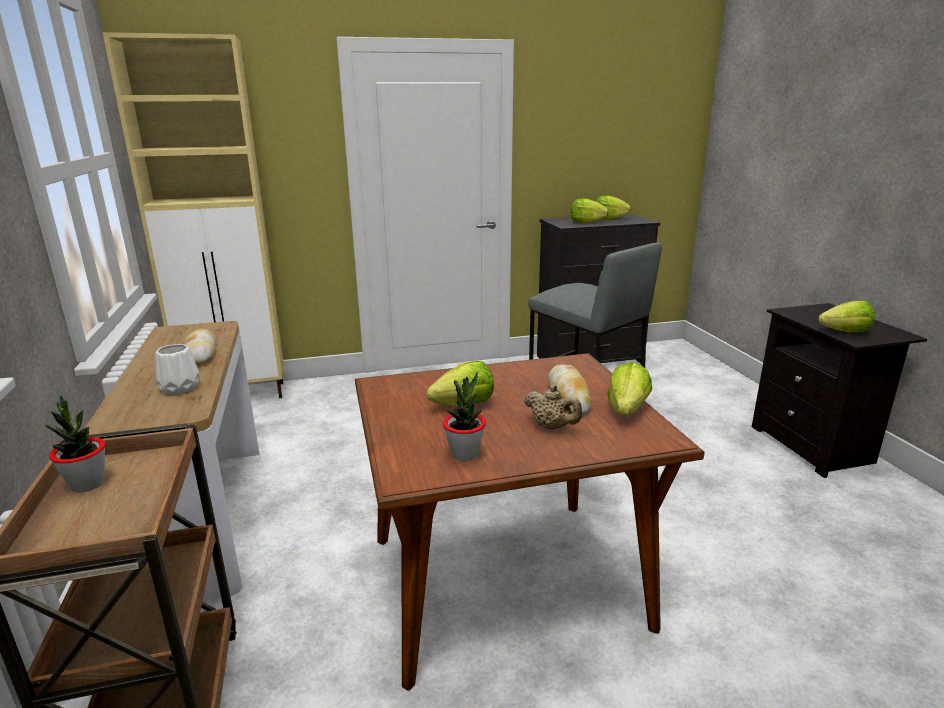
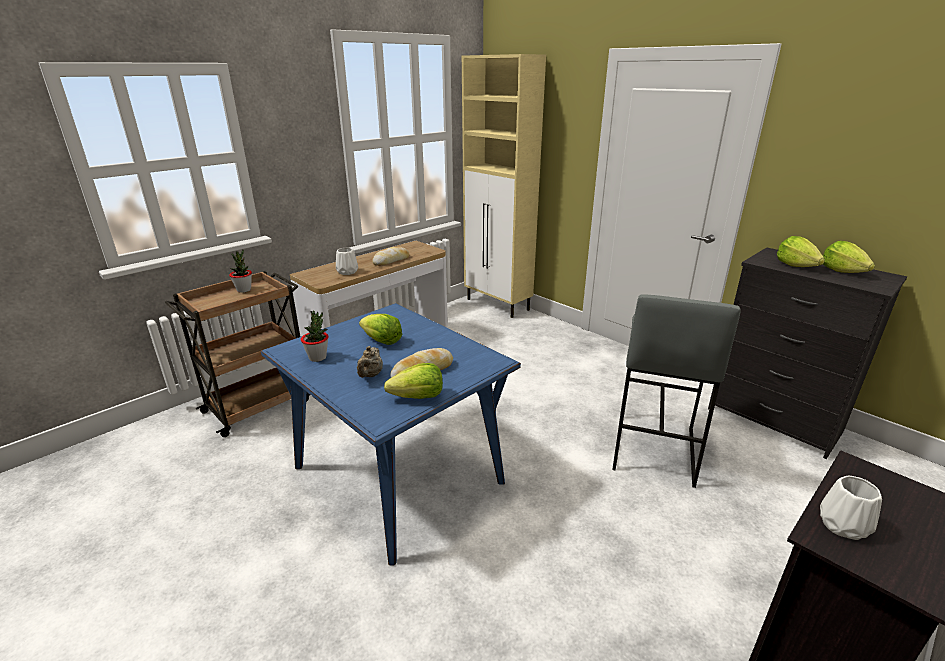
camera: 60 degrees right, 5 degrees up
brown dining table [355,353,704,690] -> blue dining table [261,303,521,565]
lettuce [818,301,875,332] -> white vase [820,476,882,540]

